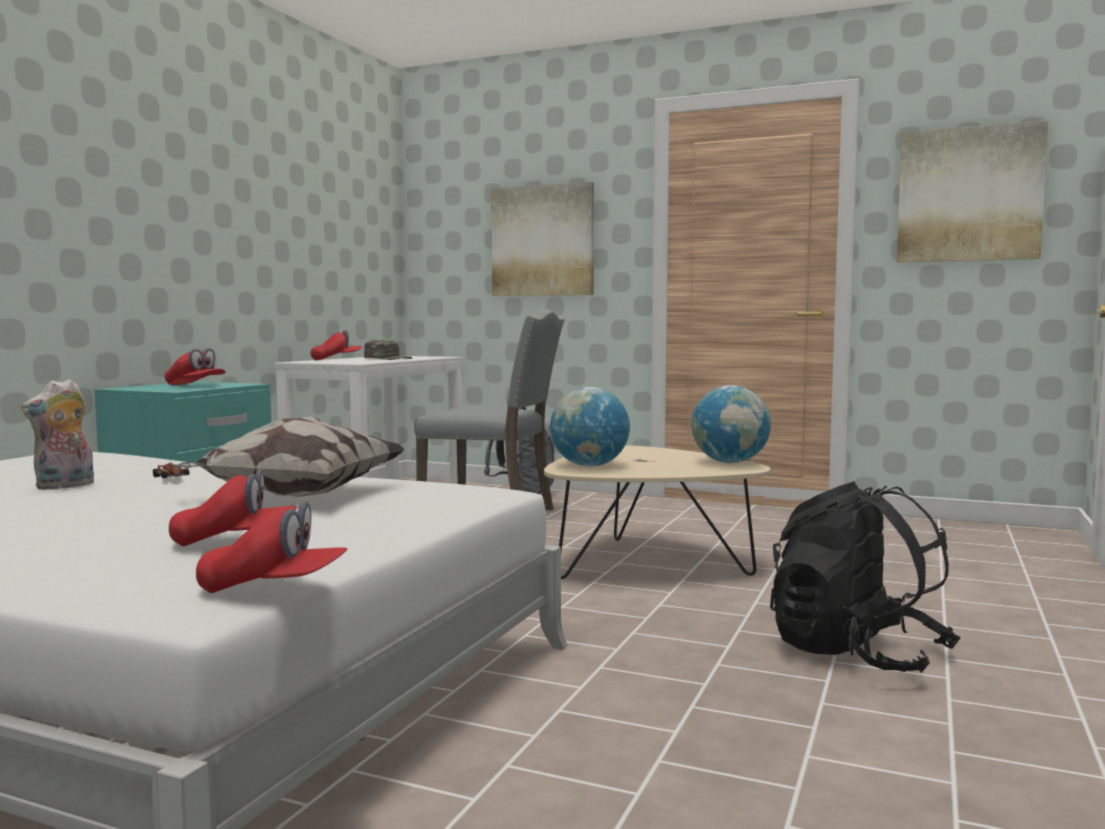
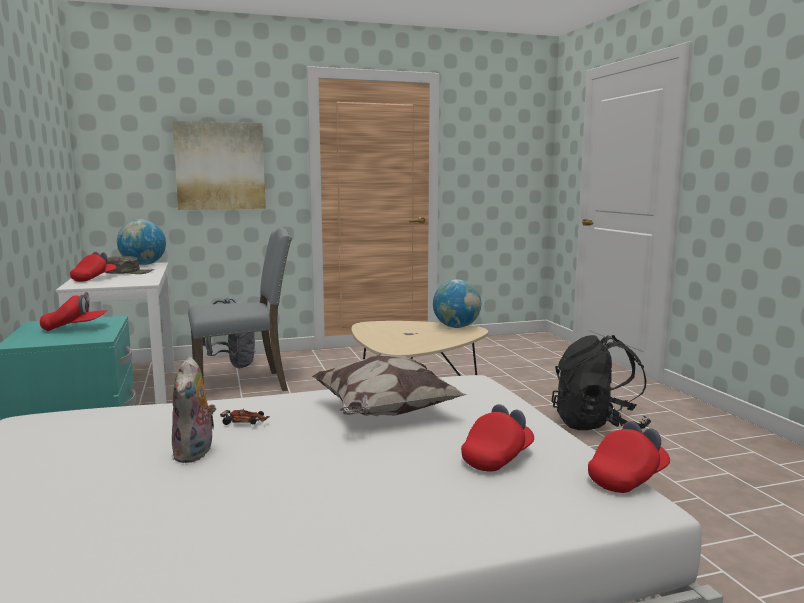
camera: 40 degrees left, 5 degrees up
globe [550,387,630,467] -> globe moved to [117,219,166,265]
picture [897,120,1048,263] -> none

